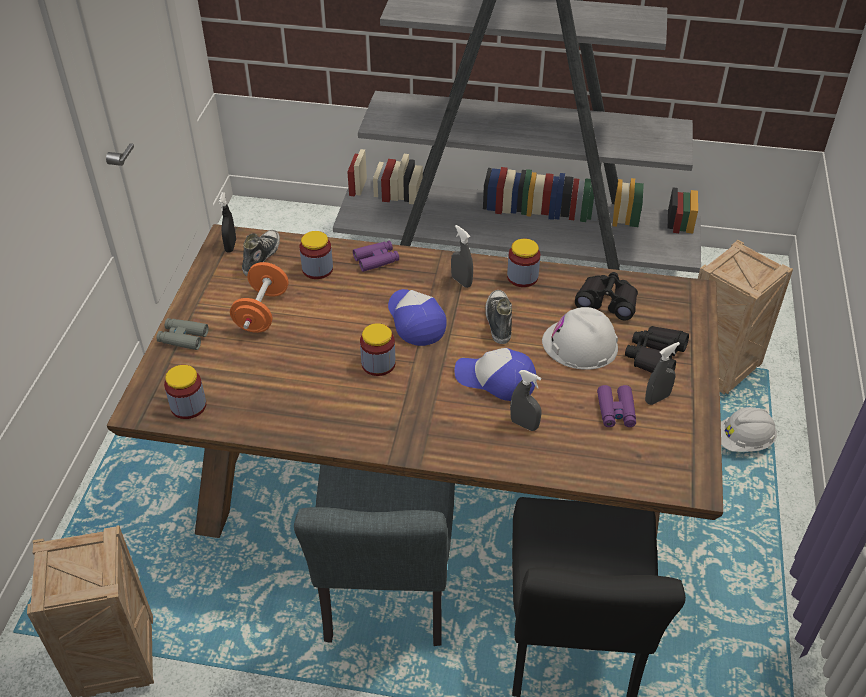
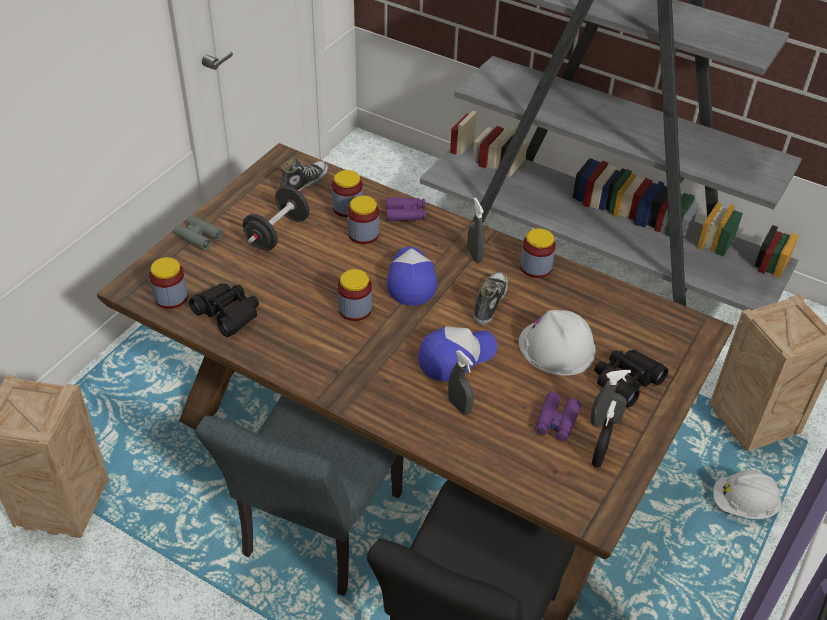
camera: 20 degrees right, 0 degrees up
black spray bottle [219,192,236,253] -> black spray bottle moved to [592,400,616,467]
orange dumbbell [230,262,289,333] -> black dumbbell [243,186,310,251]
cap [455,348,536,401] -> cap turned 105 degrees clockwise [418,326,497,381]
black binoculars [575,272,638,321] -> black binoculars moved to [189,283,259,337]
none -> jar [348,196,379,244]

